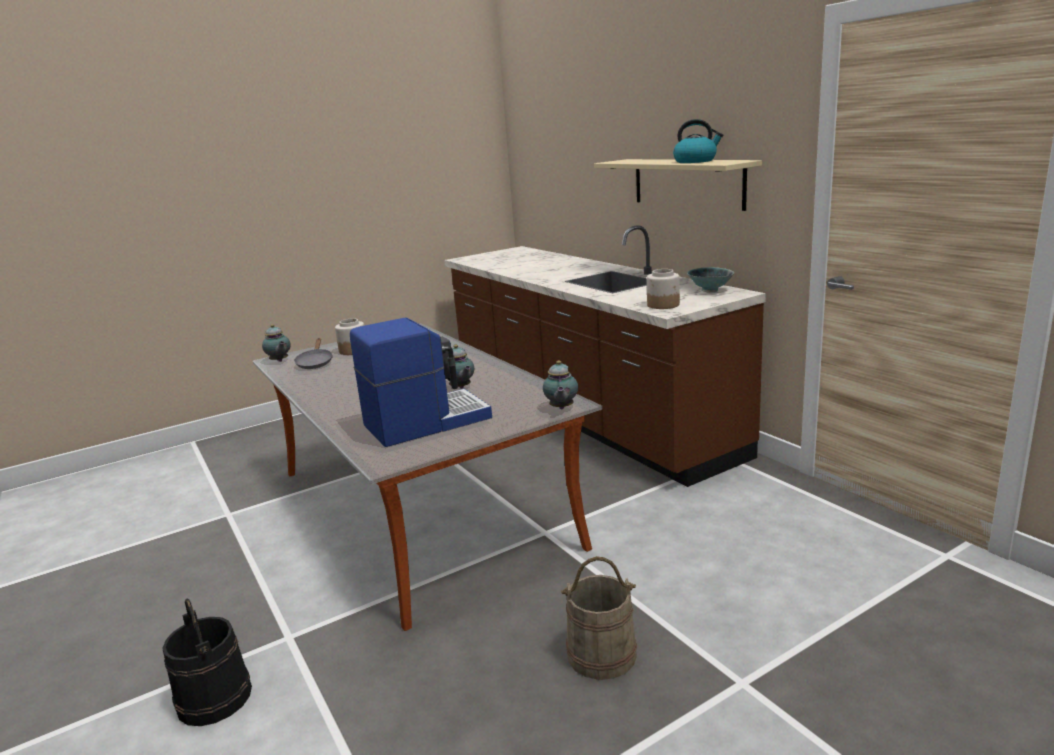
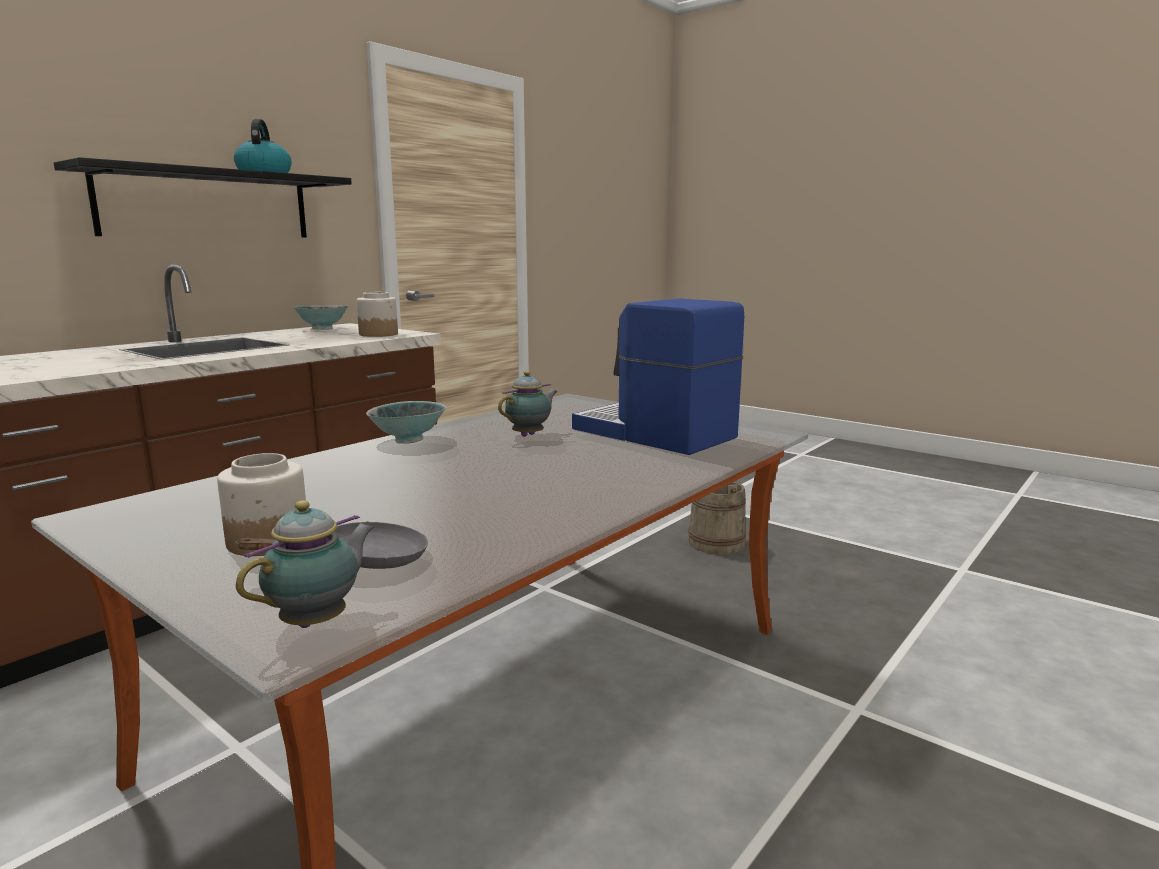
camera: 110 degrees left, 5 degrees down
black bucket [162,598,252,726] -> none
teapot [543,361,578,410] -> none
beige shelf [594,159,762,211] -> black shelf [54,157,352,238]
none -> bowl [366,401,446,444]

